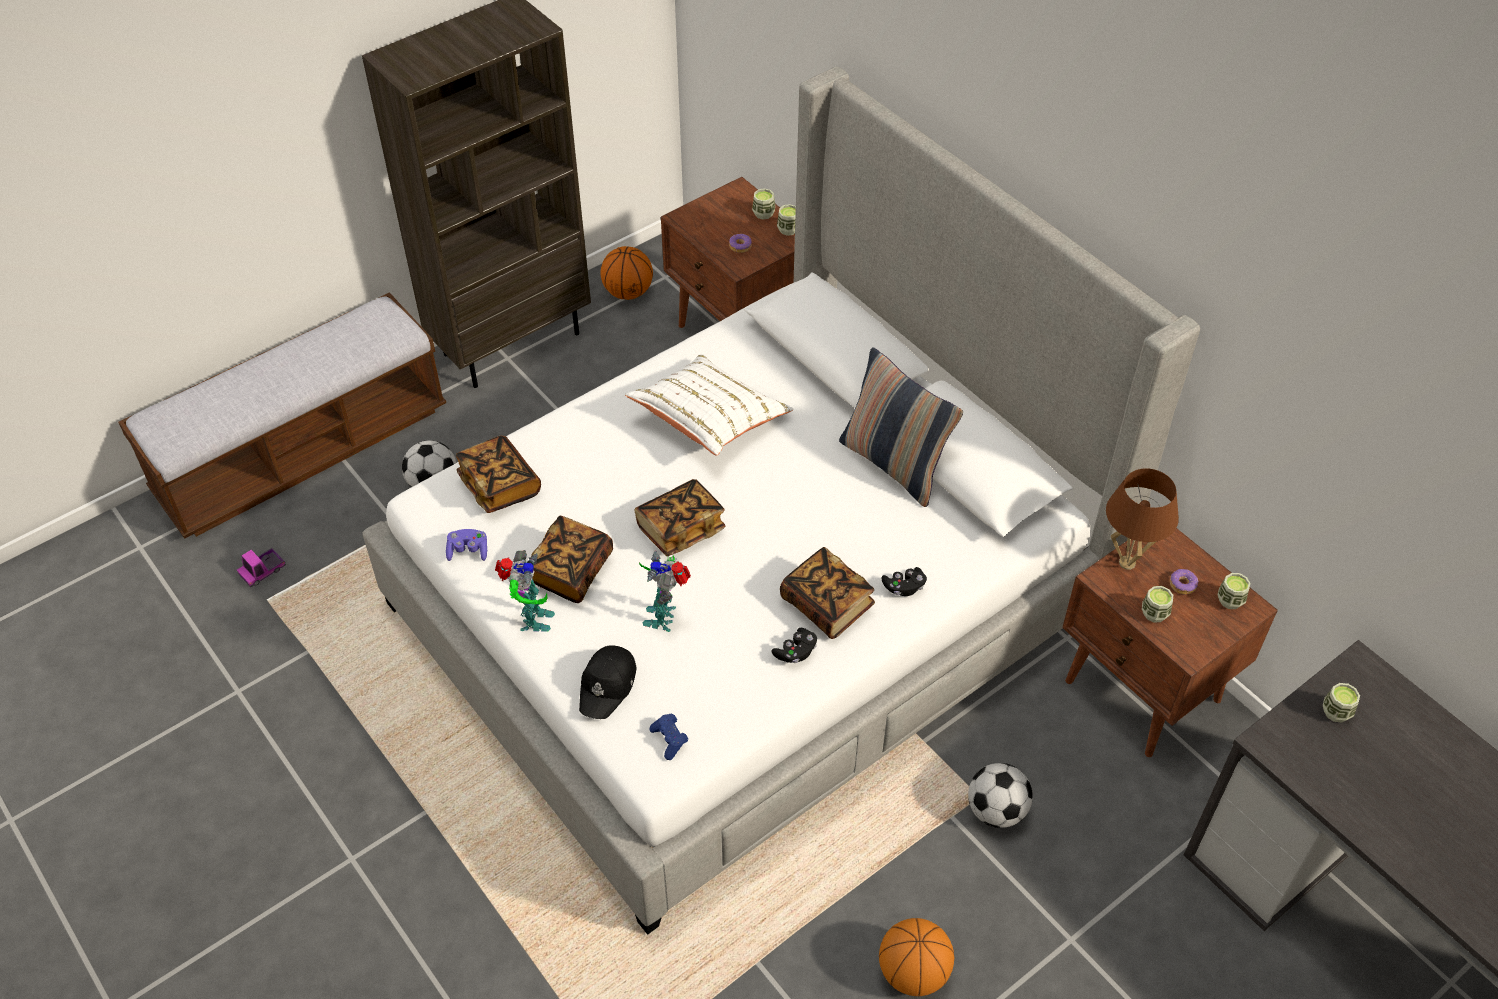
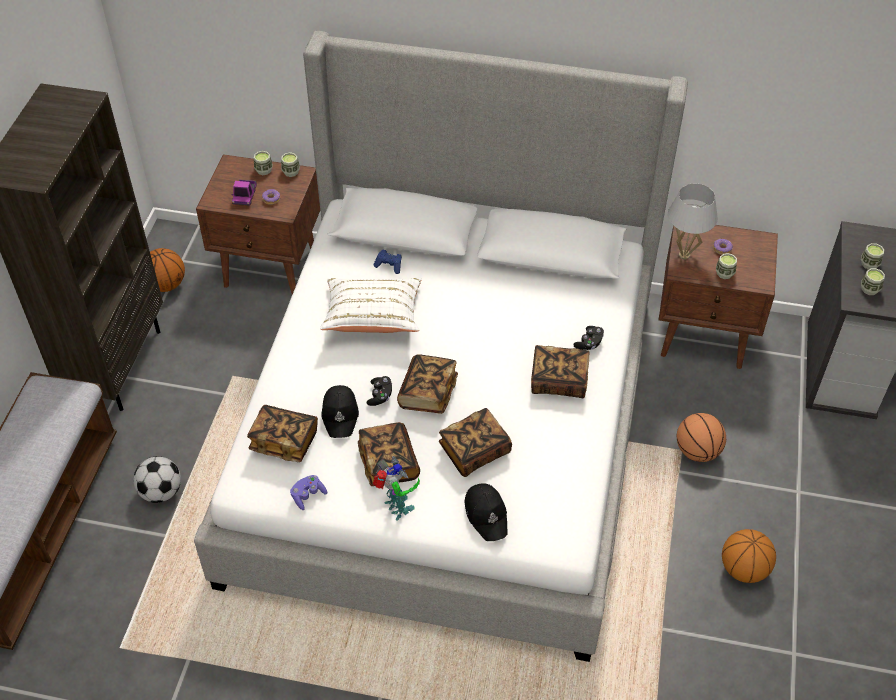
camera: 40 degrees left, 0 degrees up
toy truck [237,548,286,587] -> toy truck moved to [231,180,257,206]
toy robot [639,551,691,632] -> book [439,408,512,477]
blue game controller [649,713,688,760] -> blue game controller moved to [373,249,402,274]
black game controller [771,628,817,663] -> black game controller moved to [366,376,392,406]
pillow [839,347,963,507] -> none
football [968,763,1033,828] -> basketball [677,413,726,462]
brown table lamp [1106,468,1179,570] -> white table lamp [668,184,718,259]
cup [1218,573,1250,609] -> cup moved to [861,268,885,295]
none -> black cap [322,385,359,438]

